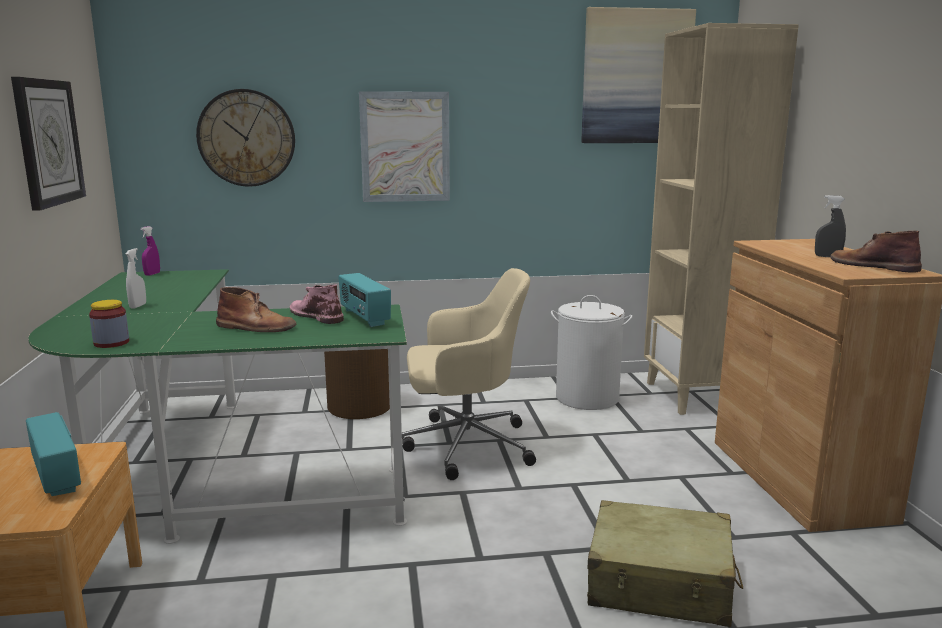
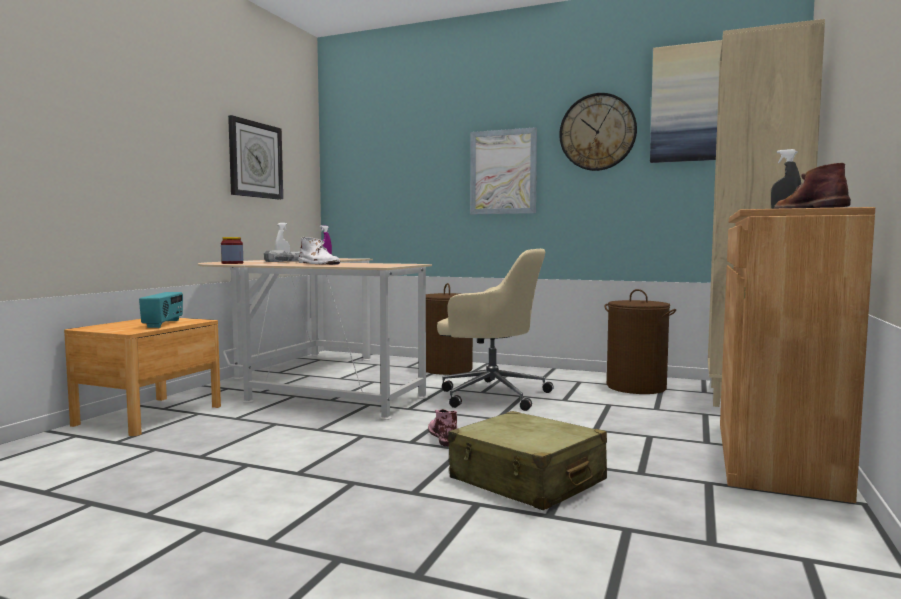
camera: 30 degrees right, 10 degrees down
green desk [28,269,407,544] -> beige desk [198,258,432,420]
wall clock [196,89,295,187] -> wall clock moved to [559,93,637,171]
brown boot [216,287,297,332] -> white boot [298,237,340,265]
pink boot [290,284,344,324] -> pink boot moved to [428,409,458,447]
radio [338,273,391,327] -> none
white laundry basket [551,295,633,410] -> brown laundry basket [605,289,676,394]
none -> power drill [264,250,300,262]

